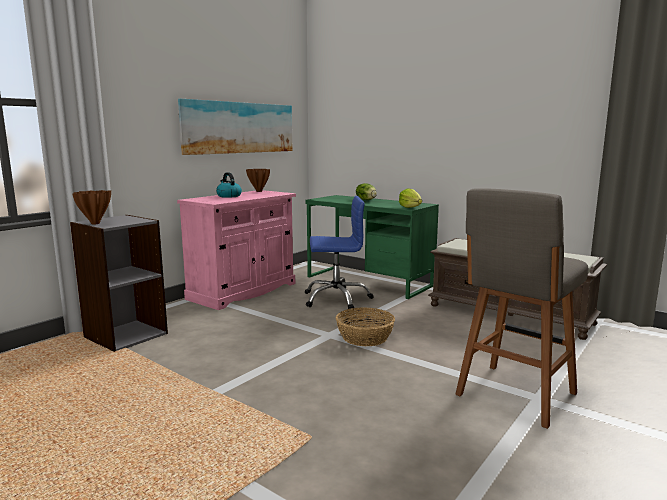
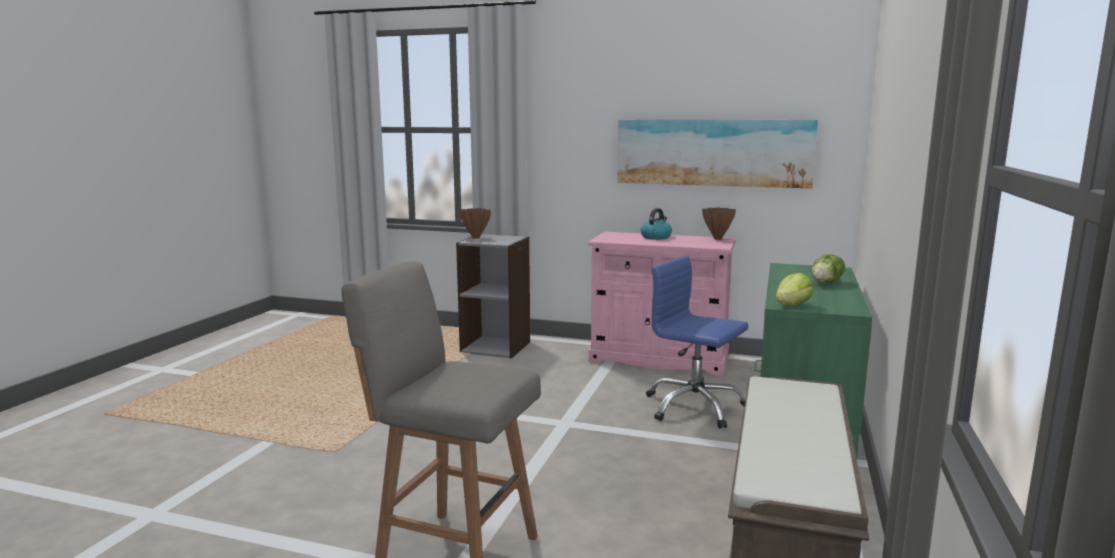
camera: 70 degrees right, 0 degrees up
blue office chair [305,196,373,309] -> blue office chair turned 150 degrees clockwise [646,255,748,429]
basket [336,307,395,346] -> none

